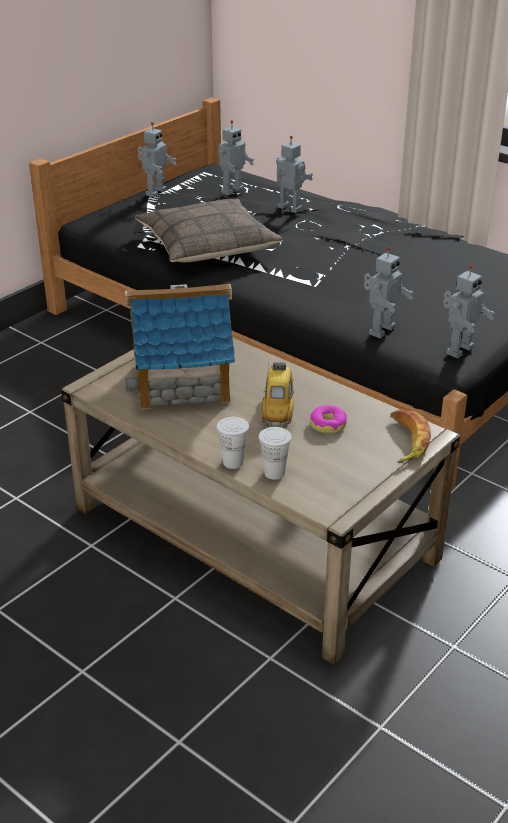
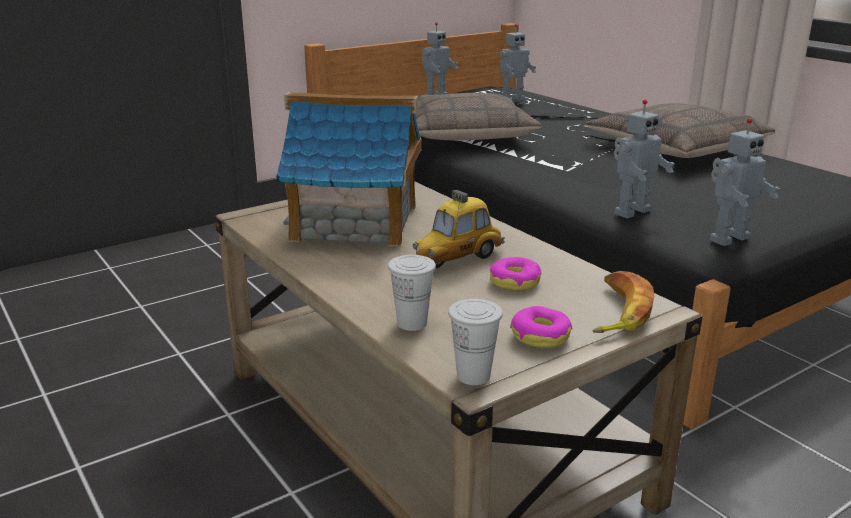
camera: 15 degrees right, 10 degrees down
white cup [216,417,249,469] -> white cup moved to [448,299,503,385]
toy car [261,362,294,427] -> toy car turned 150 degrees counterclockwise [413,190,505,268]
toy robot [276,136,313,213] -> none
none -> donut [510,306,572,348]
none -> pillow [585,103,775,158]

